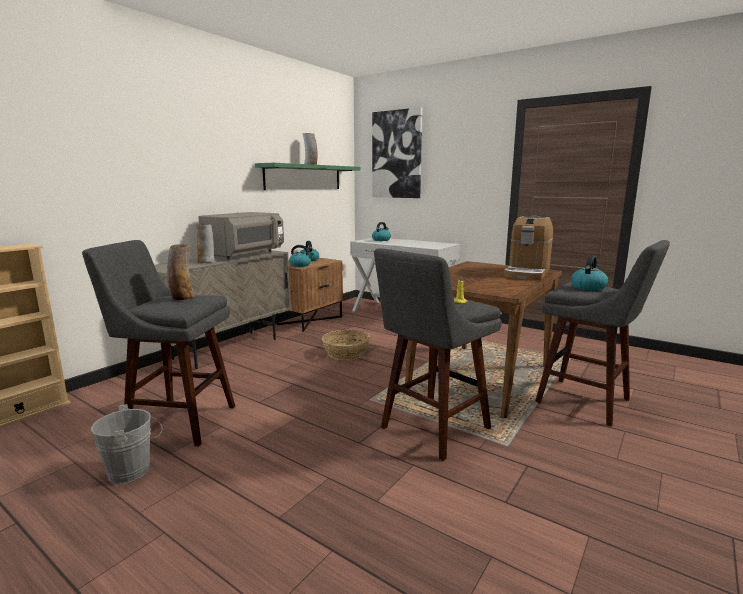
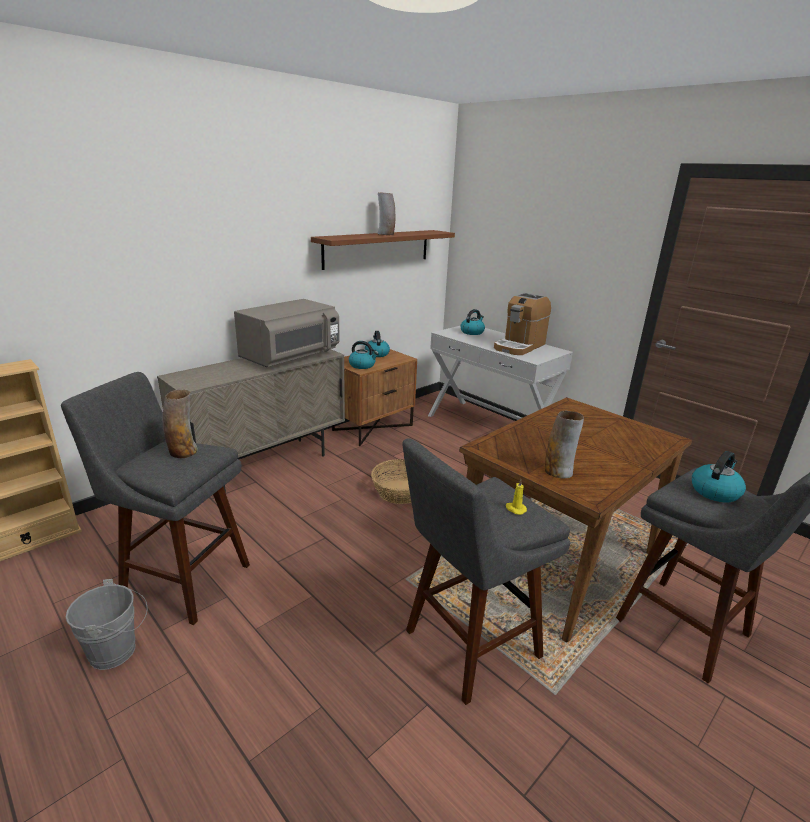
camera: 10 degrees right, 10 degrees up
vase [196,224,215,263] -> vase moved to [545,411,584,479]
green shelf [255,163,360,190] -> brown shelf [311,230,455,270]
picture [372,107,423,198] -> none
coffee machine [503,216,553,280] -> coffee machine moved to [494,293,551,355]

